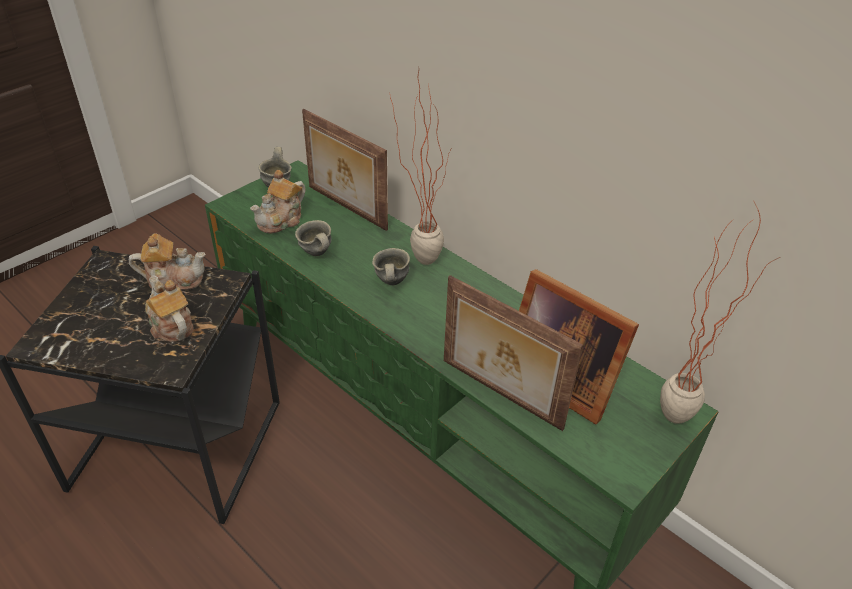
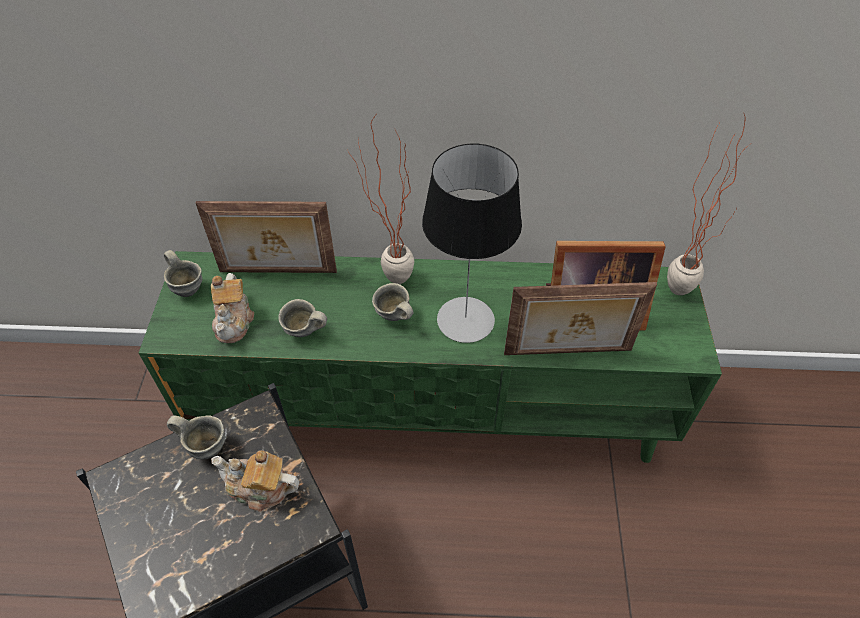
camera: 40 degrees left, 10 degrees up
teapot [129,233,206,290] -> grey mug [167,415,225,460]
none -> table lamp [422,143,522,343]

